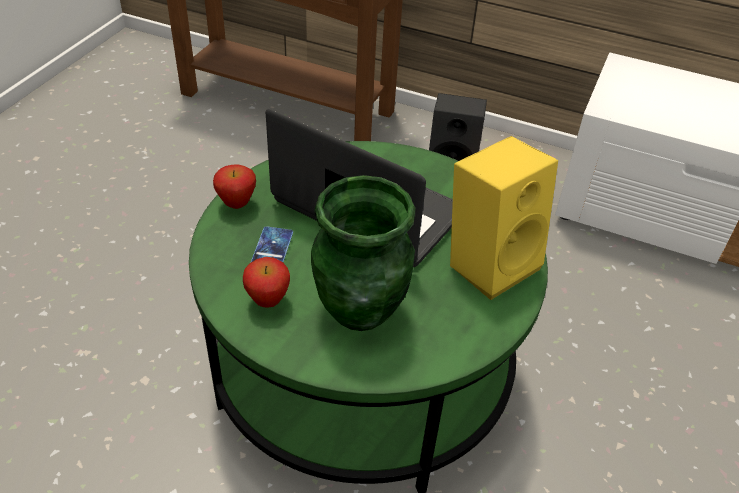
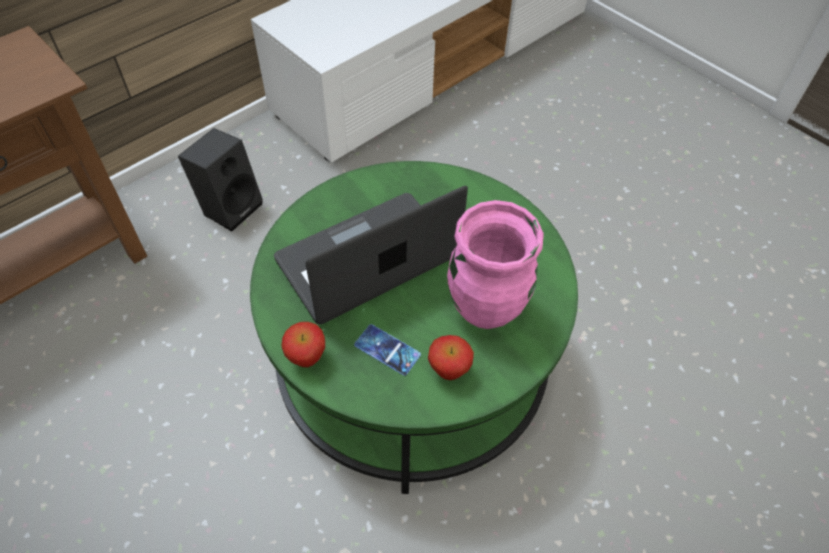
camera: 65 degrees left, 10 degrees up
green vase [311,175,416,331] -> pink vase [447,200,544,329]
yellow speaker [450,136,558,300] -> none

